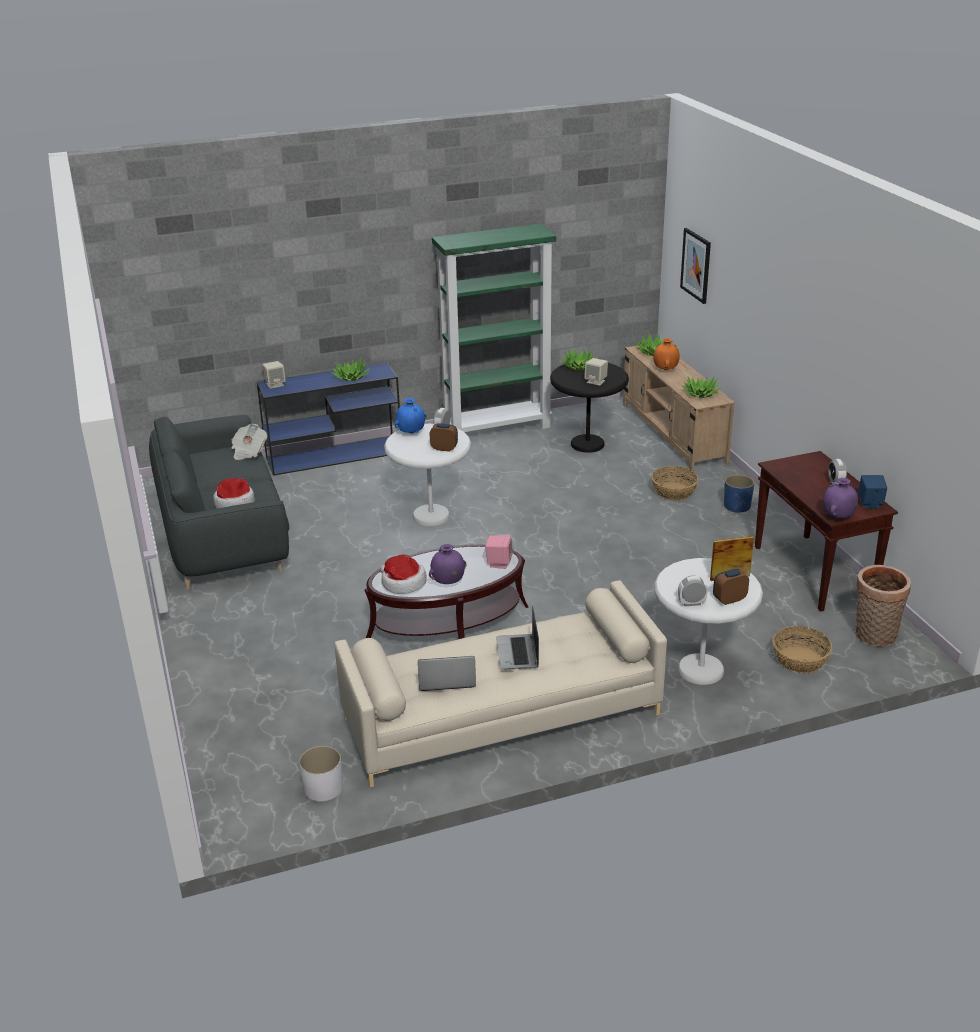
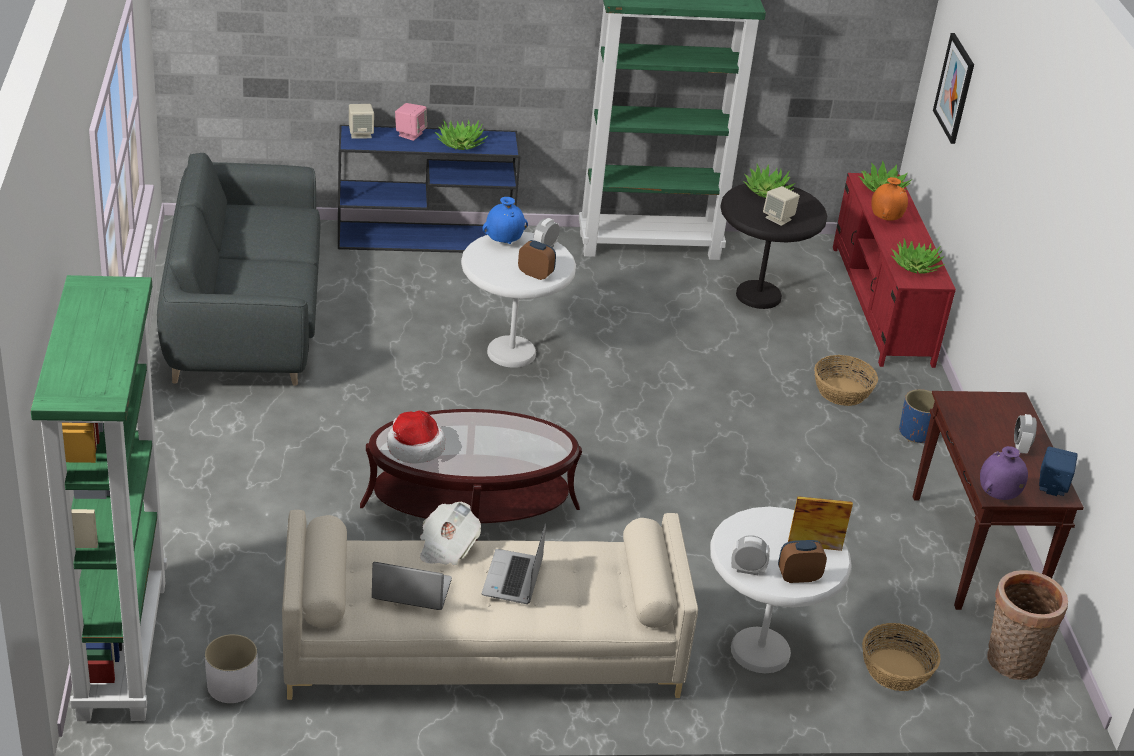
camera: 10 degrees right, 5 degrees up
hat [213,478,255,509] -> none
newspaper [231,424,267,460] -> newspaper moved to [420,502,481,565]
purple vase [429,544,467,584] -> none
pink speaker [485,535,513,569] -> pink speaker moved to [395,103,427,141]
beige tv stand [623,343,735,471] -> red tv stand [833,173,956,368]
none -> green bookcase [30,275,168,721]

